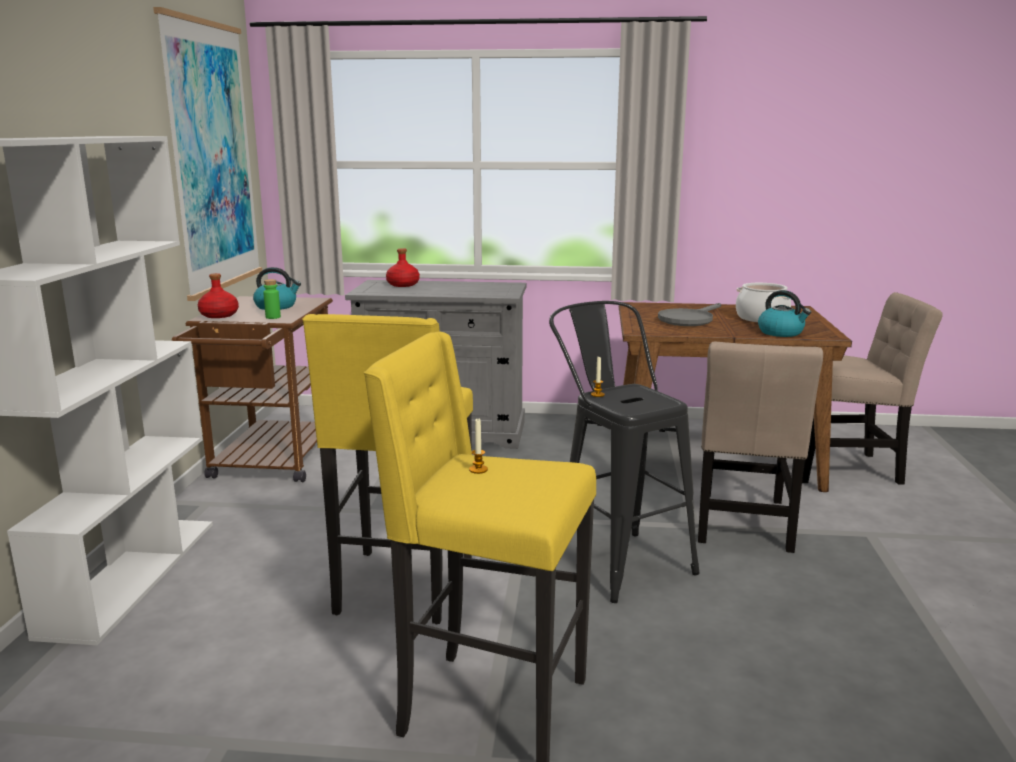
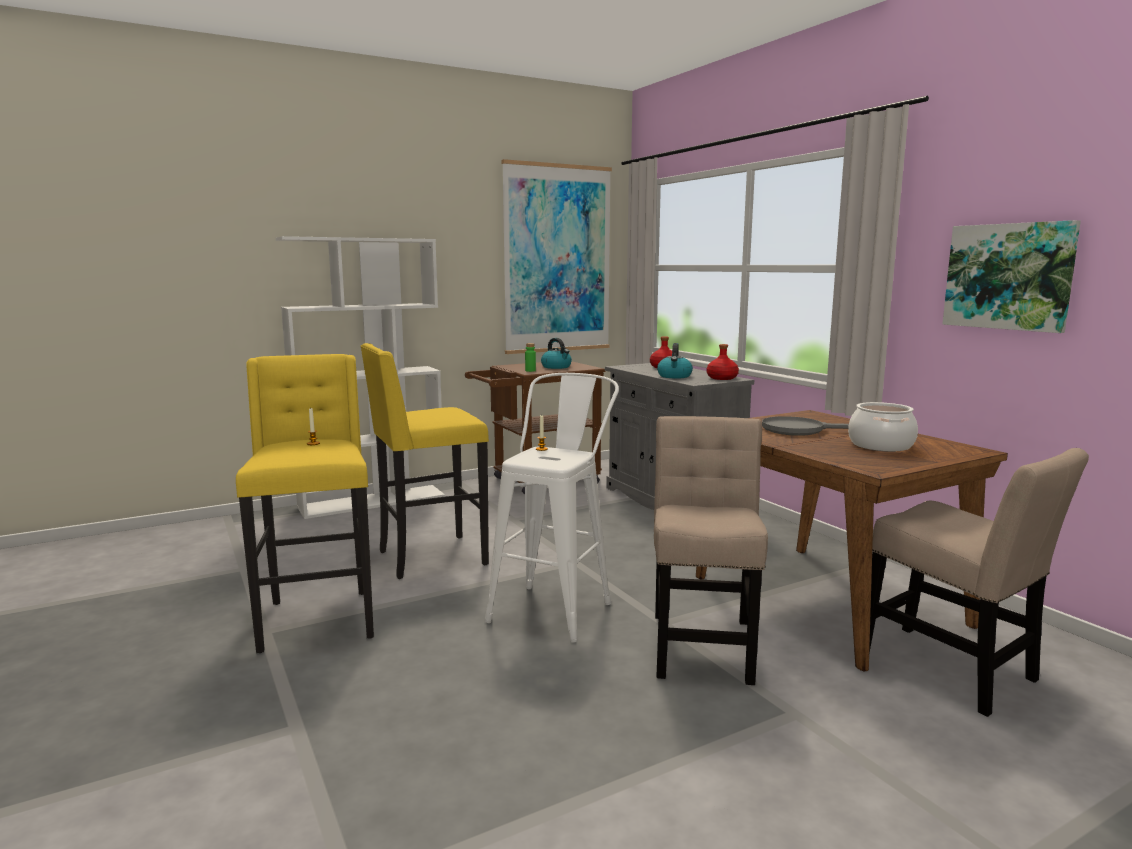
camera: 55 degrees right, 5 degrees down
red bottle [198,273,239,318] -> red bottle moved to [707,344,739,380]
black stool [549,301,700,603] -> white stool [485,373,619,643]
beige chair [698,342,823,553] -> beige chair turned 120 degrees clockwise [654,416,768,685]
kettle [758,290,811,337] -> kettle moved to [657,343,693,378]
none -> picture [942,220,1081,333]

